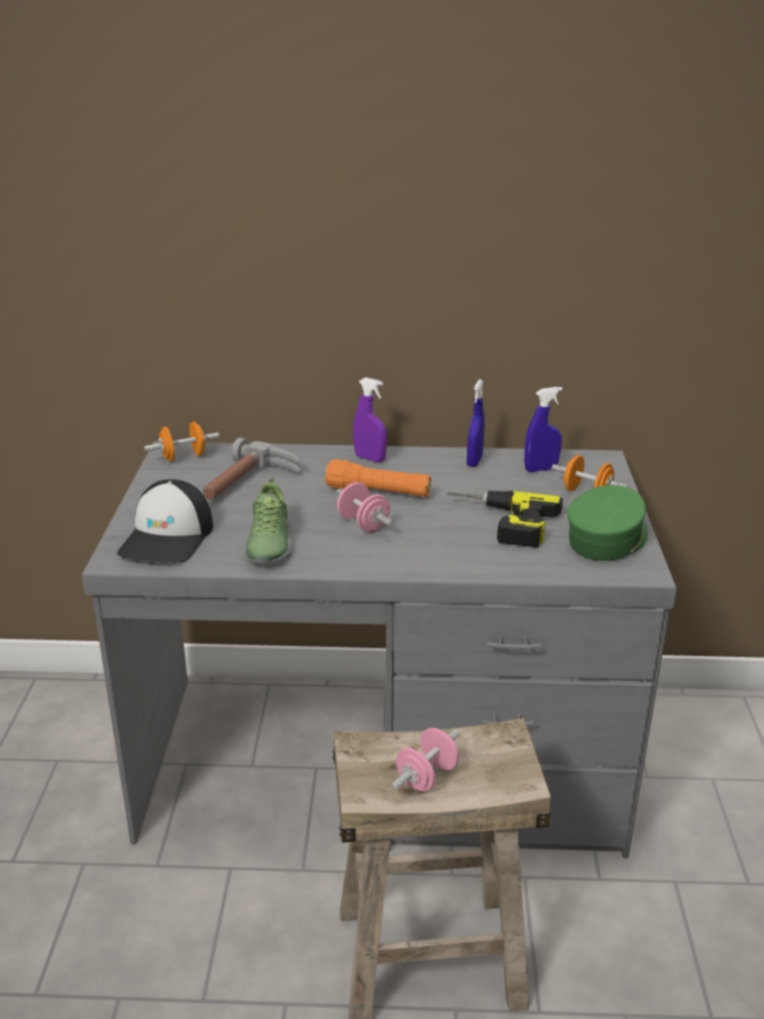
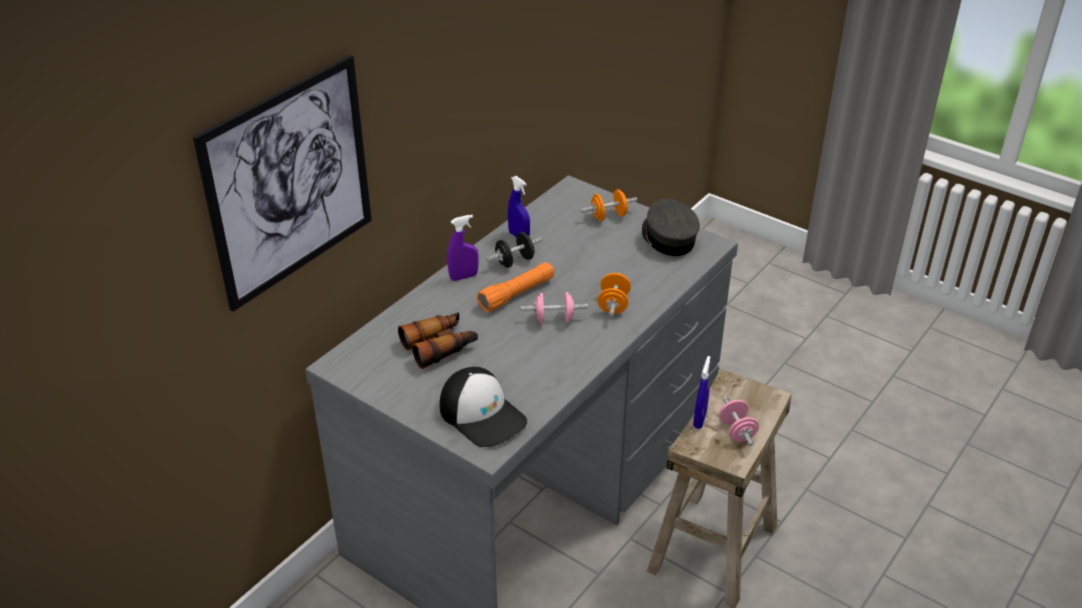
camera: 55 degrees left, 10 degrees up
orange dumbbell [144,422,219,461] -> orange dumbbell moved to [598,272,631,316]
hammer [203,438,300,499] -> binoculars [398,312,478,369]
shoe [244,478,292,564] -> none
power drill [447,491,563,548] -> none
blue spray bottle [524,387,562,472] -> blue spray bottle moved to [693,356,710,429]
green cap [567,485,648,561] -> grey cap [642,199,700,256]
none -> picture [193,55,372,312]
none -> black dumbbell [486,232,542,268]

